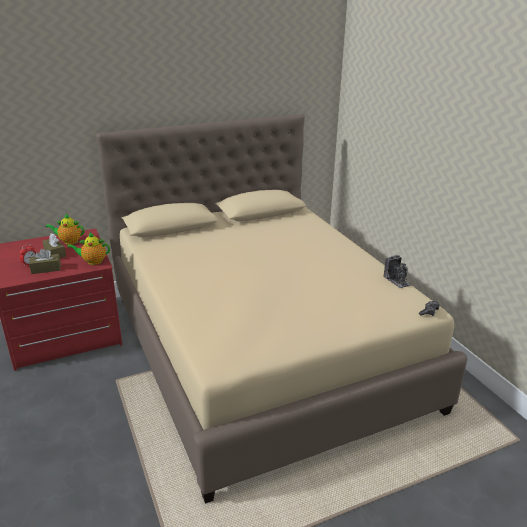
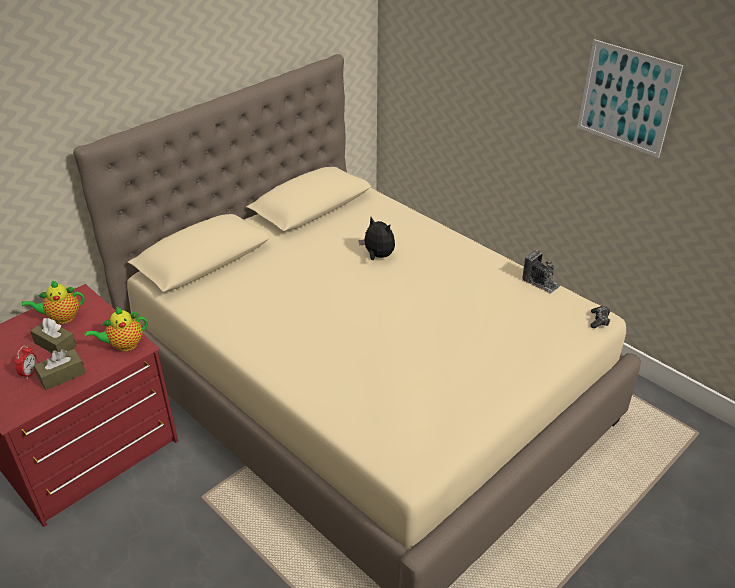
camera: 20 degrees left, 10 degrees up
none -> plush toy [359,217,395,260]
none -> picture [577,39,683,158]

